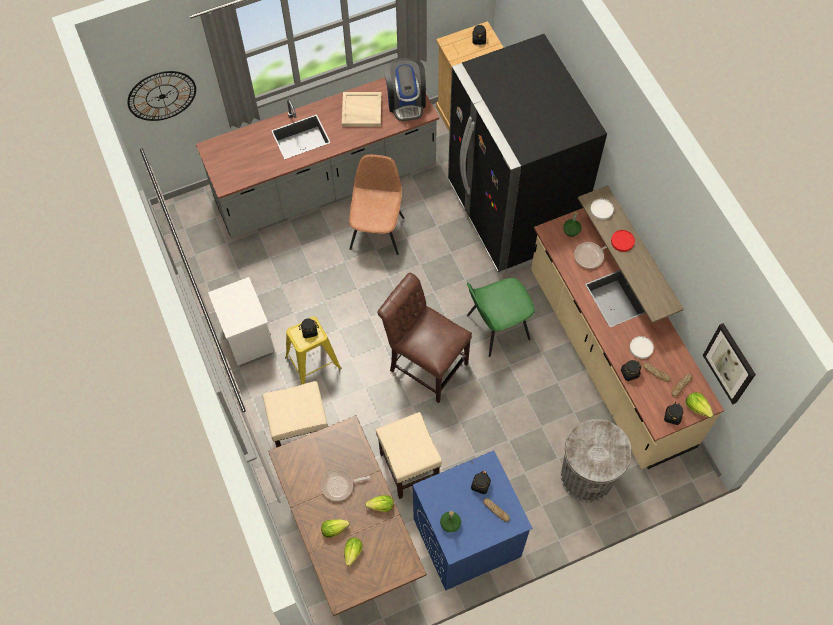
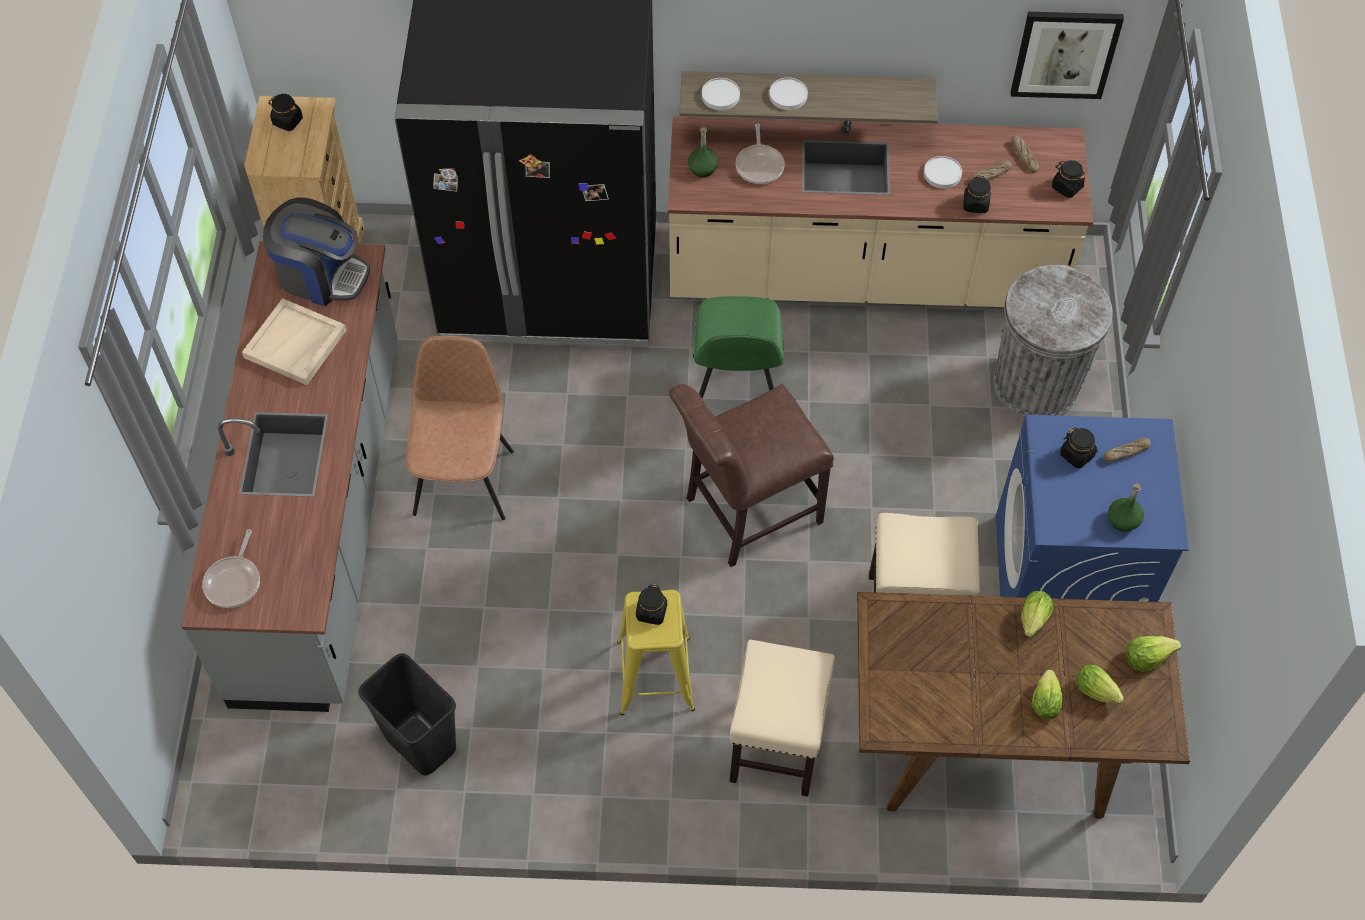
camera: 65 degrees left, 5 degrees down
wall clock [127,71,196,121] -> none
white nightstand [208,277,275,365] -> none
frying pan [321,470,370,501] -> frying pan moved to [202,529,260,608]
brown chair [349,155,404,255] -> brown chair turned 60 degrees clockwise [406,336,514,520]
red plate [611,230,635,252] -> white plate [769,78,808,110]
lettuce [686,392,713,418] -> lettuce moved to [1126,636,1181,672]
none -> black trash can [358,653,456,775]

